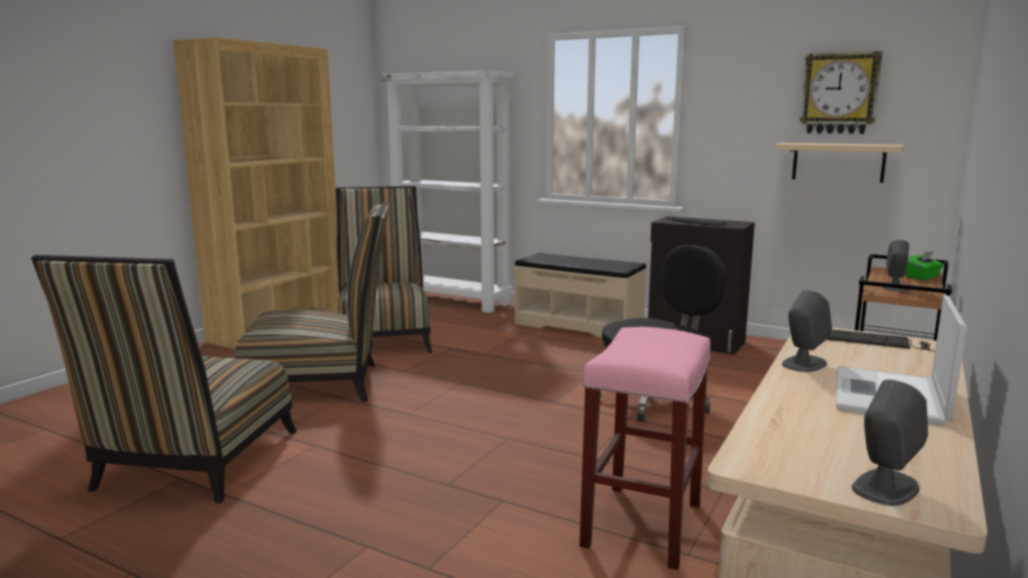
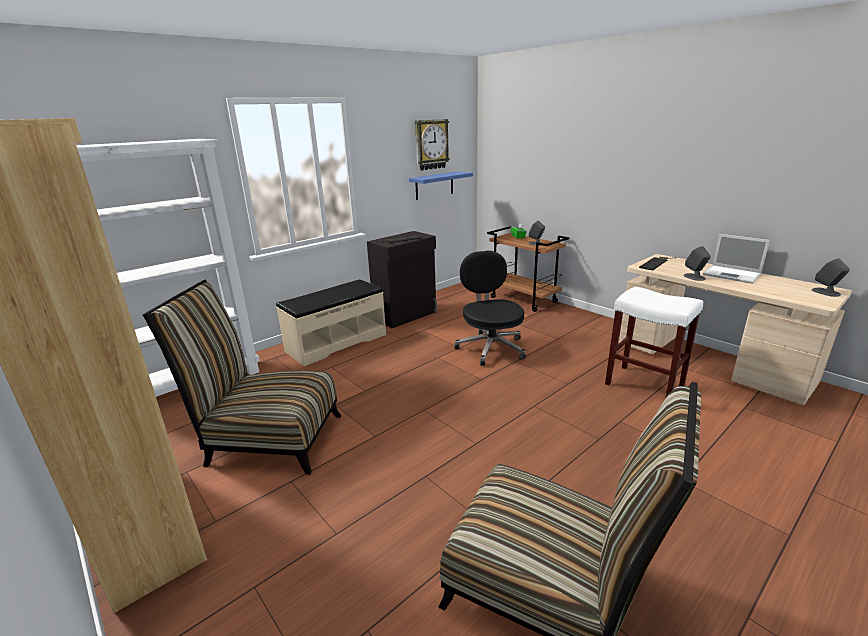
camera: 70 degrees left, 10 degrees up
chair [235,202,388,402] -> none
pink stool [579,327,711,570] -> white stool [605,287,703,397]
beige shelf [774,143,904,183] -> blue shelf [409,171,473,200]

